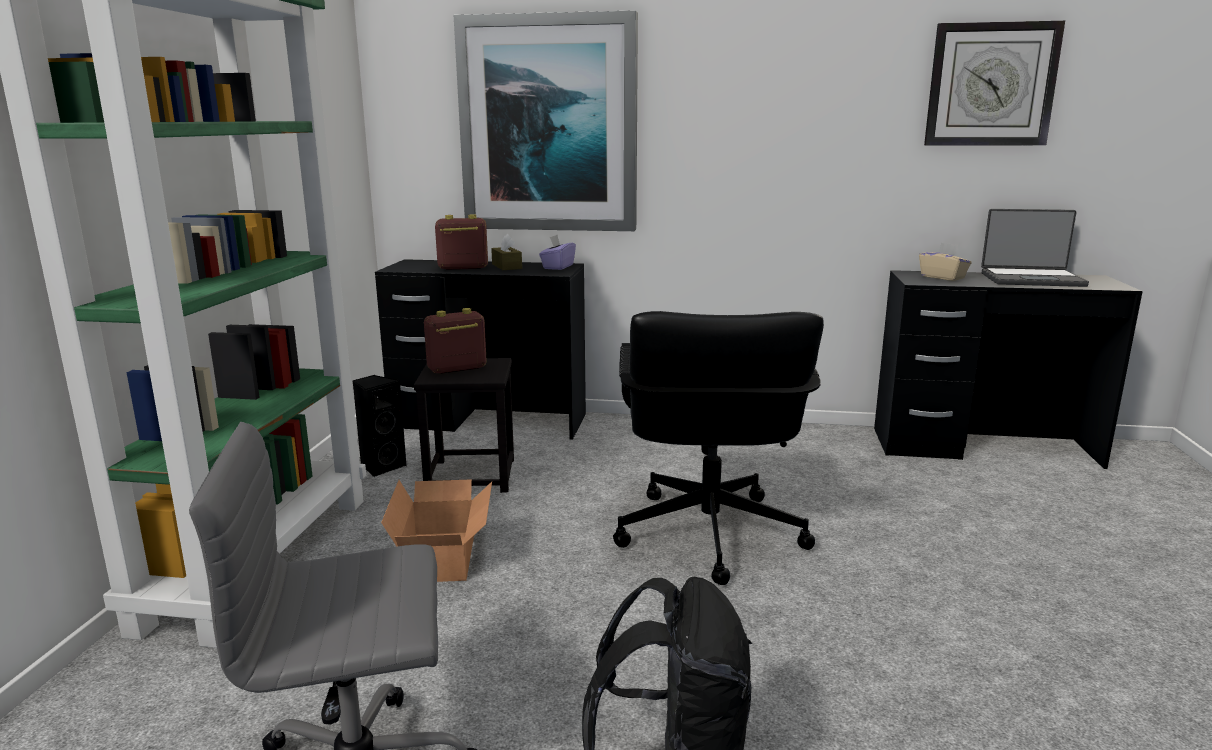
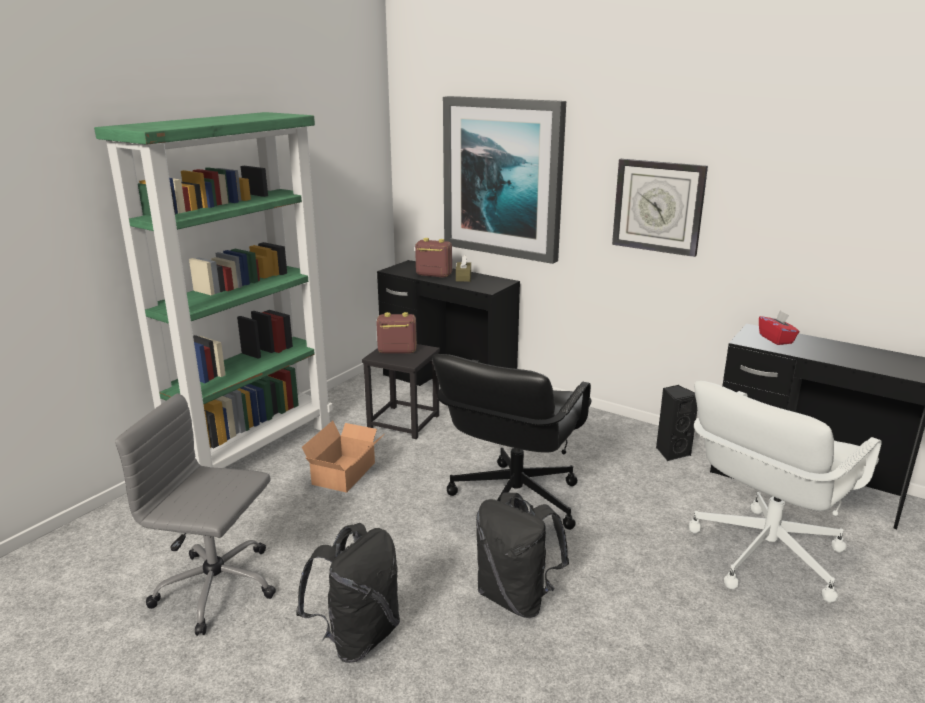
camera: 25 degrees right, 5 degrees up
black speaker [353,375,407,477] -> black speaker moved to [656,385,697,461]
purple tissue box [539,235,576,270] -> none
beige tissue box [919,242,972,281] -> red tissue box [759,310,800,345]
wall clock [924,21,1065,146] -> wall clock moved to [612,159,708,257]
laptop [981,209,1089,287] -> none
none -> black backpack [476,492,569,618]
none -> white office chair [689,381,882,603]

